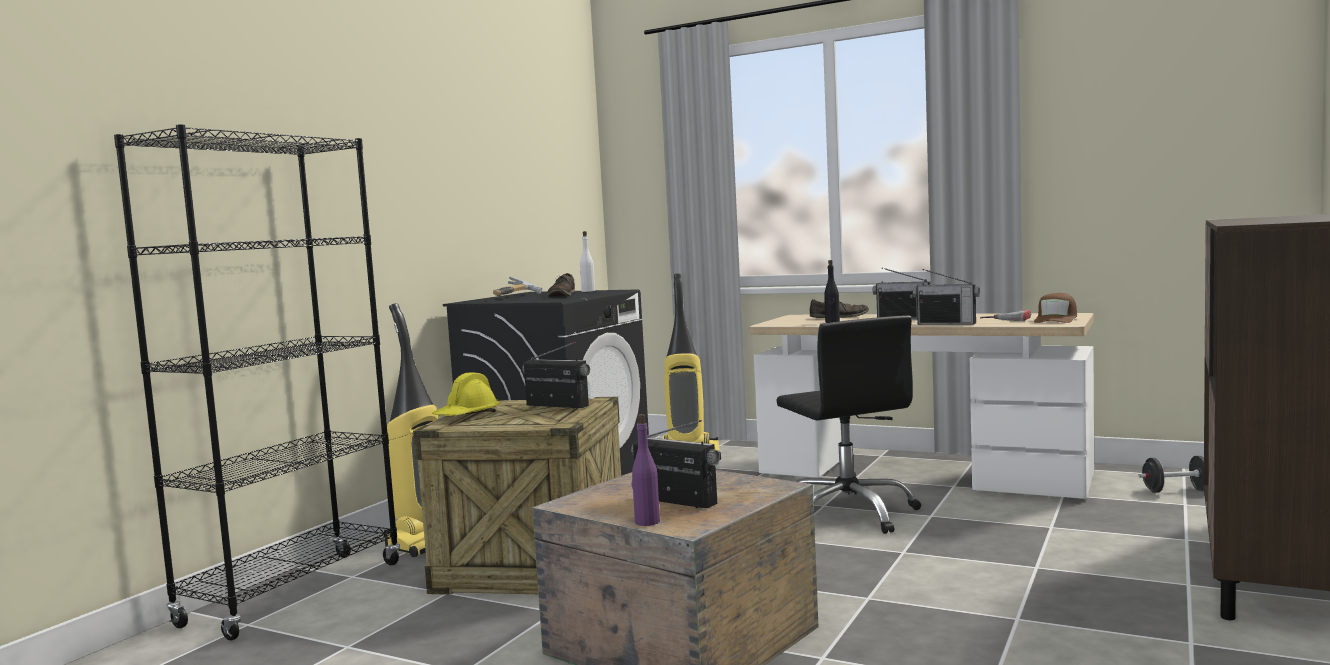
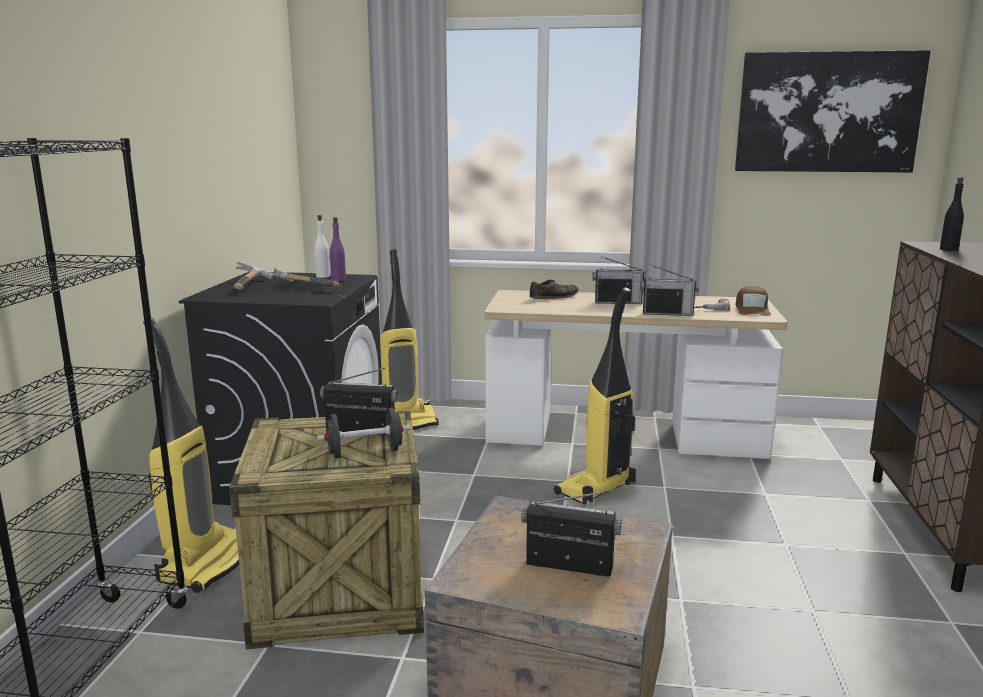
camera: 20 degrees left, 10 degrees up
yellow hard hat [432,372,500,416] -> none
brown shoe [547,273,575,297] -> hammer [273,268,340,287]
purple bottle [632,414,660,526] -> purple bottle moved to [329,217,346,281]
black office chair [776,315,921,534] -> vacuum cleaner [554,288,636,505]
black bottle [824,260,840,323] -> black bottle moved to [940,177,964,251]
black dumbbell [1139,456,1204,493] -> black dumbbell moved to [317,408,410,459]
none -> picture [735,50,931,173]

